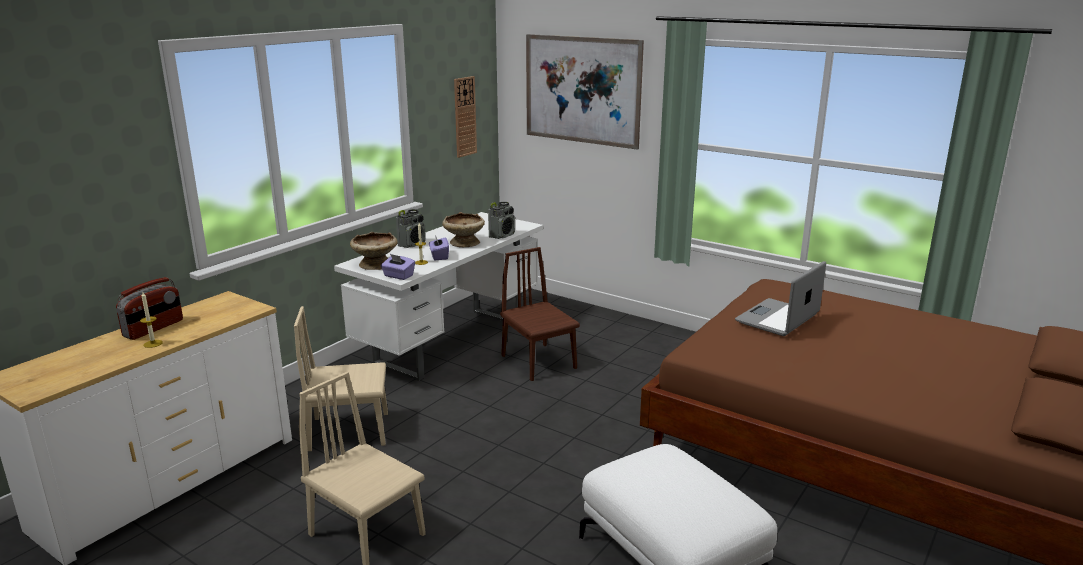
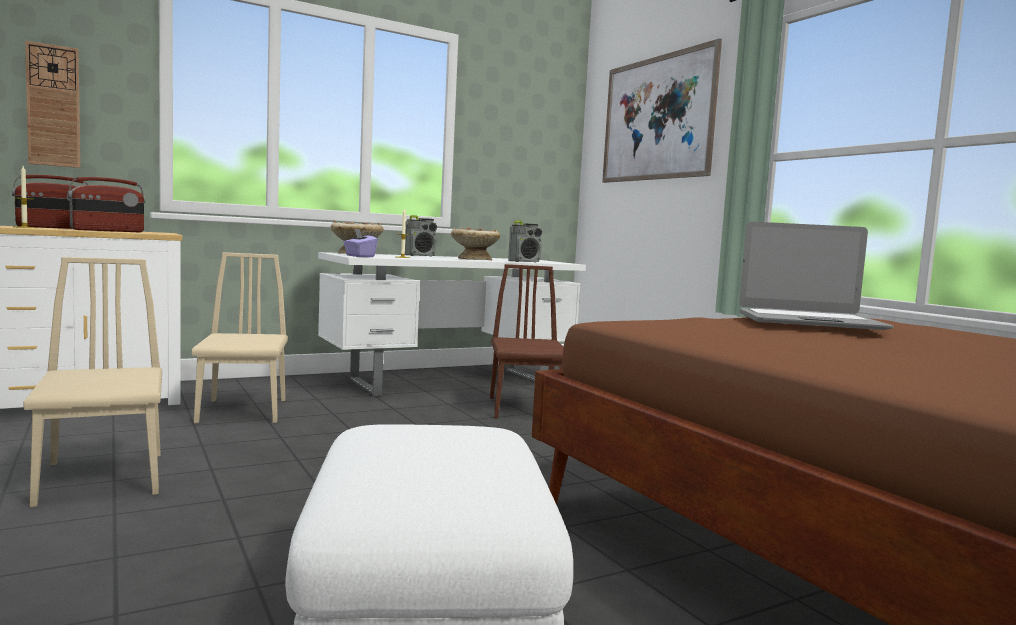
camera: 25 degrees right, 15 degrees down
beige chair [294,306,388,451] -> beige chair turned 60 degrees clockwise [192,252,288,424]
purple tissue box [429,235,449,260] -> none
wall clock [454,76,477,158] -> wall clock moved to [25,41,80,168]
laptop [735,261,826,336] -> laptop turned 150 degrees counterclockwise [739,222,894,330]
none -> radio [67,177,146,232]

